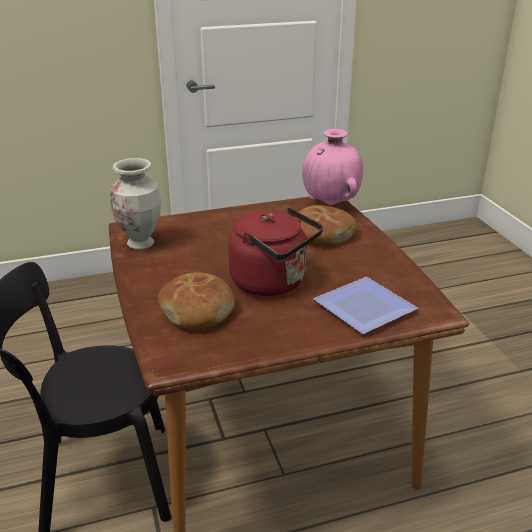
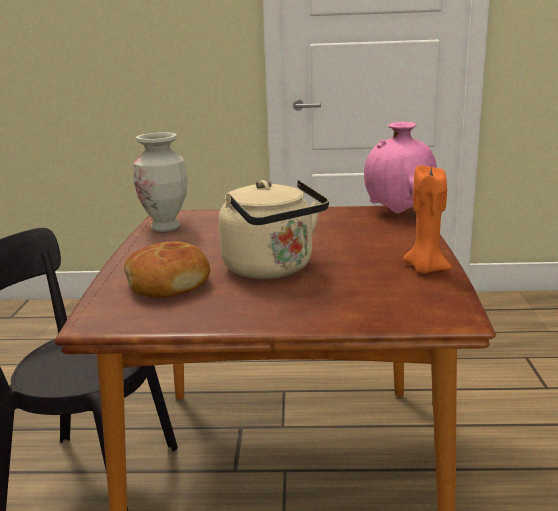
camera: 20 degrees right, 10 degrees down
red kettle [228,207,323,296] -> beige kettle [219,180,329,279]
bread [295,205,357,245] -> none
plate [313,277,418,334] -> none
none -> orange candle [403,166,452,274]

